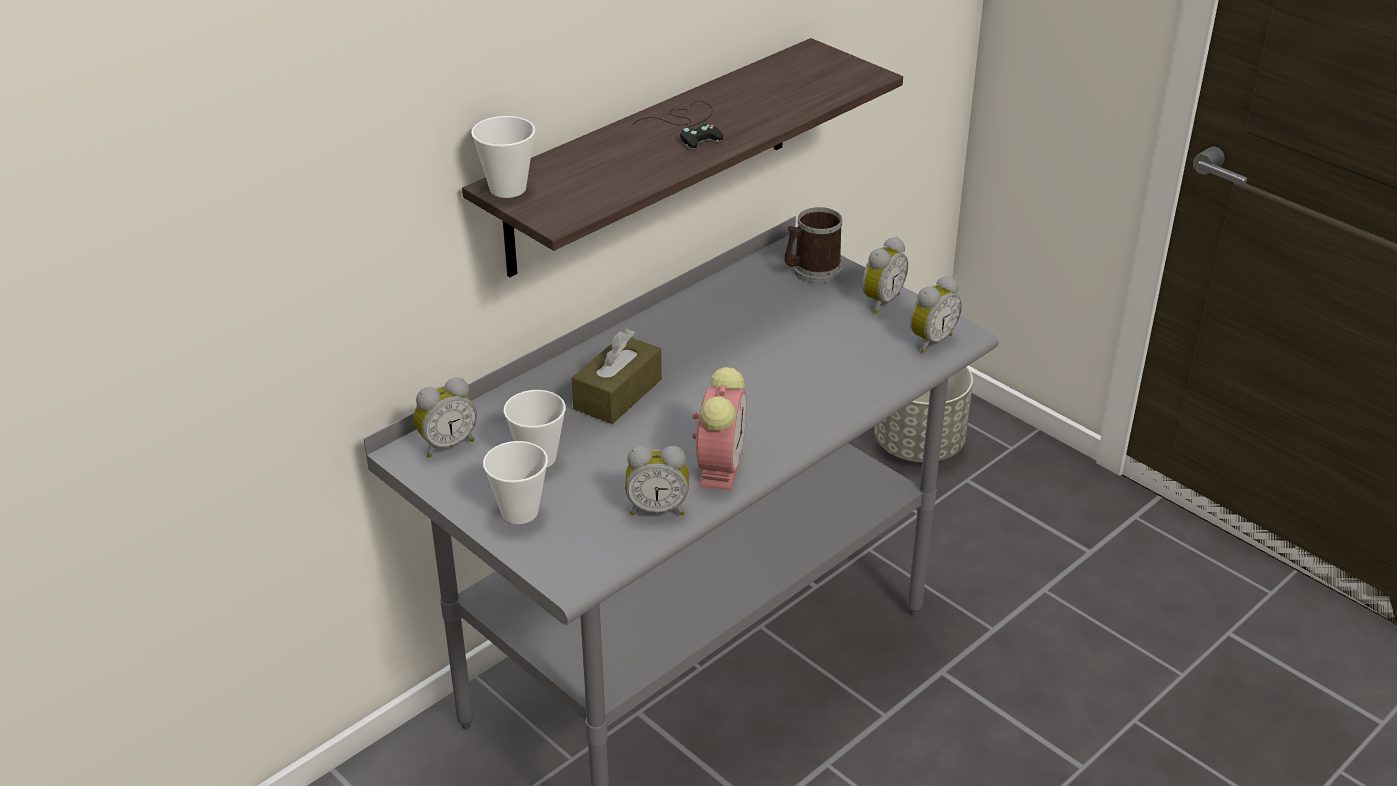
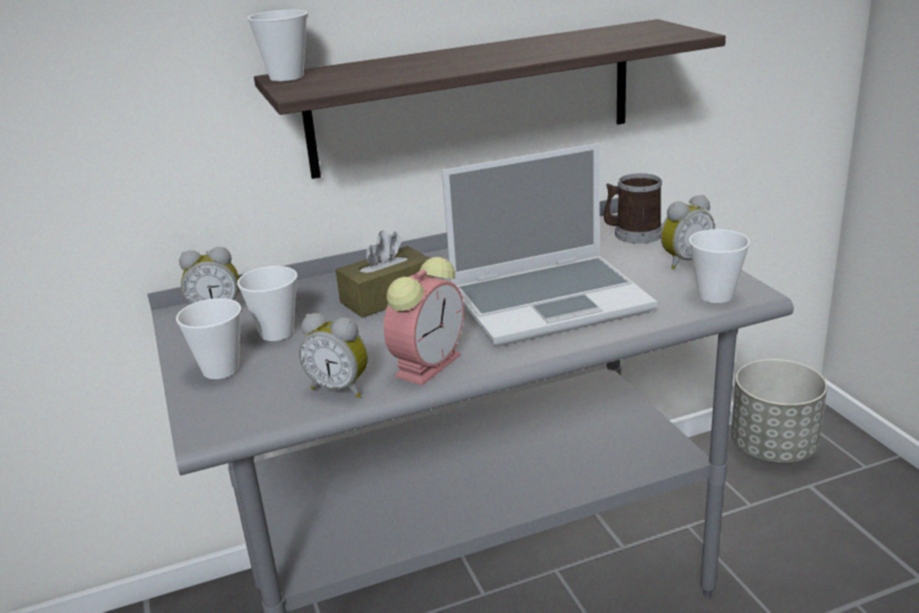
camera: 25 degrees right, 10 degrees down
black game controller [632,101,723,149] -> none
alarm clock [910,276,962,353] -> cup [689,229,750,303]
none -> laptop [442,143,657,347]

